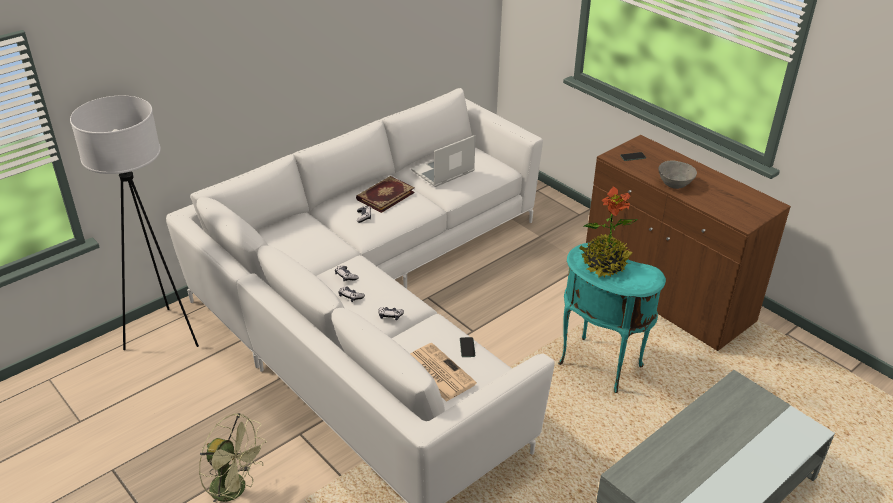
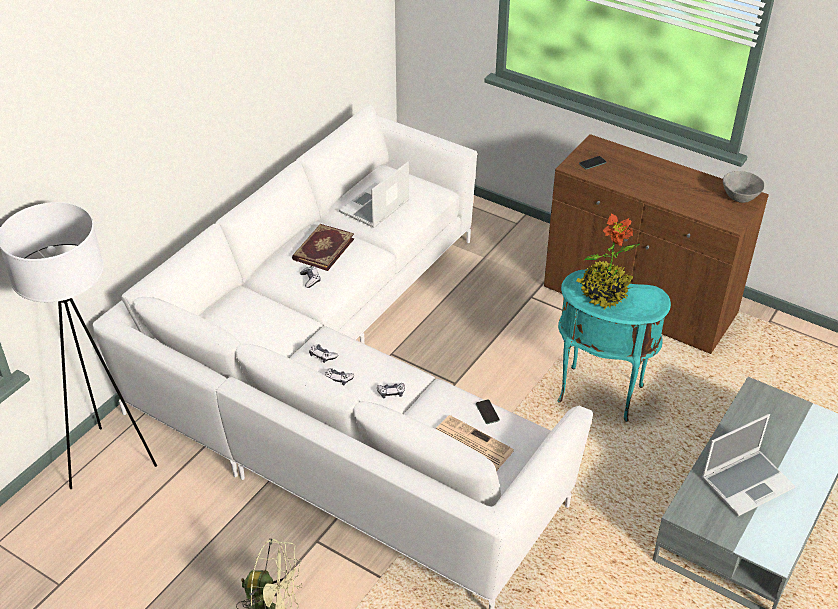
camera: 15 degrees left, 5 degrees up
grey bowl [658,160,697,189] -> grey bowl moved to [723,171,764,203]
none -> laptop [702,414,795,516]

